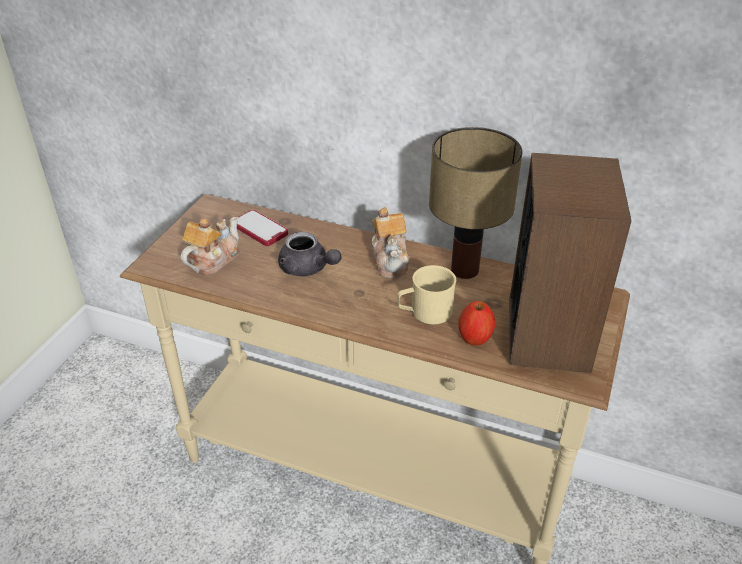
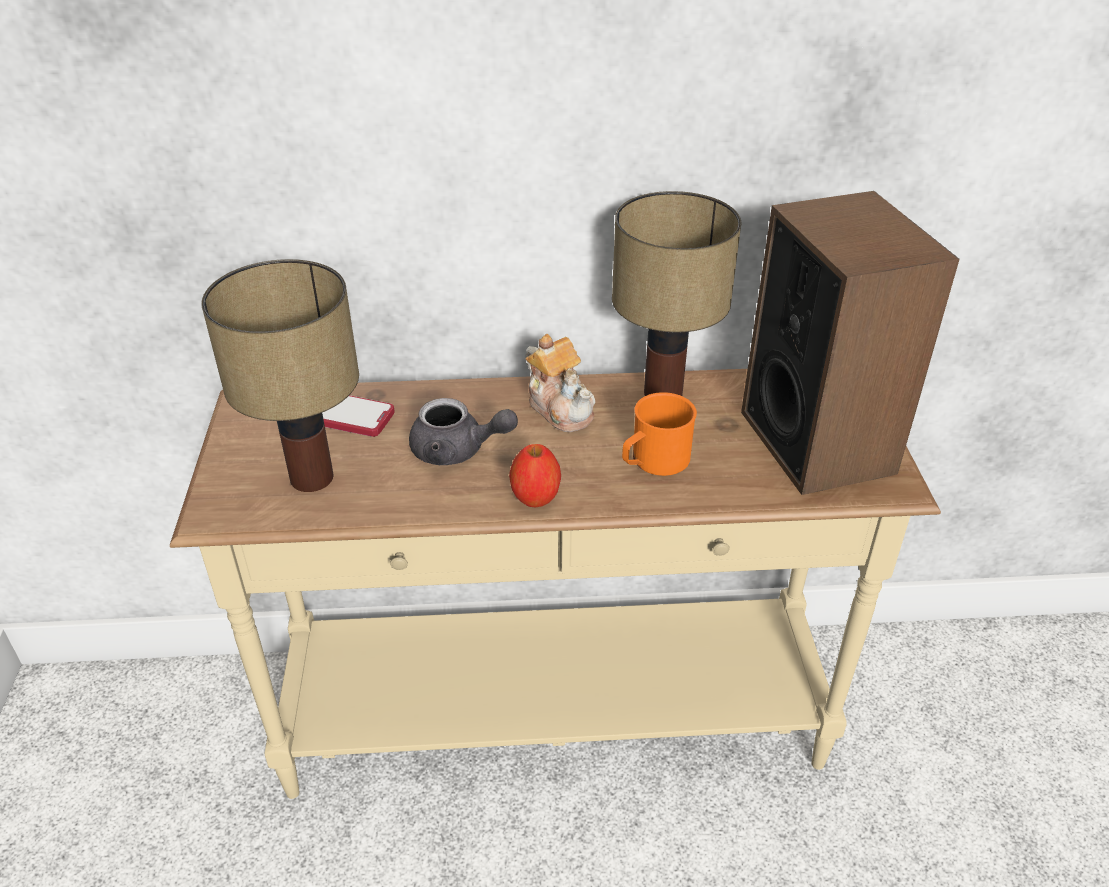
camera: 25 degrees left, 0 degrees up
teapot [181,217,240,275] -> table lamp [201,259,359,492]
beige mug [397,265,456,324] -> orange mug [622,392,697,476]
apple [459,301,495,345] -> apple moved to [509,444,561,508]

